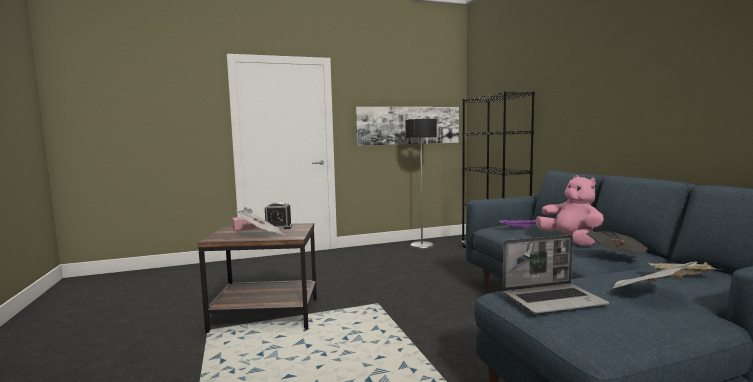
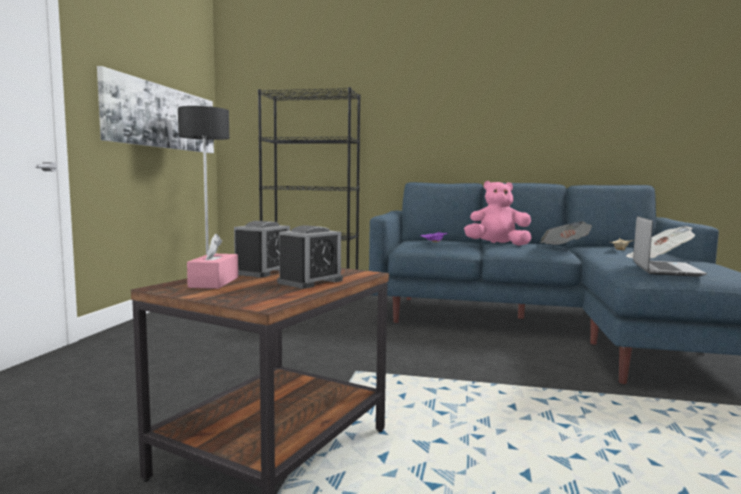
camera: 60 degrees left, 0 degrees up
newspaper [235,210,285,235] -> alarm clock [277,225,343,289]

